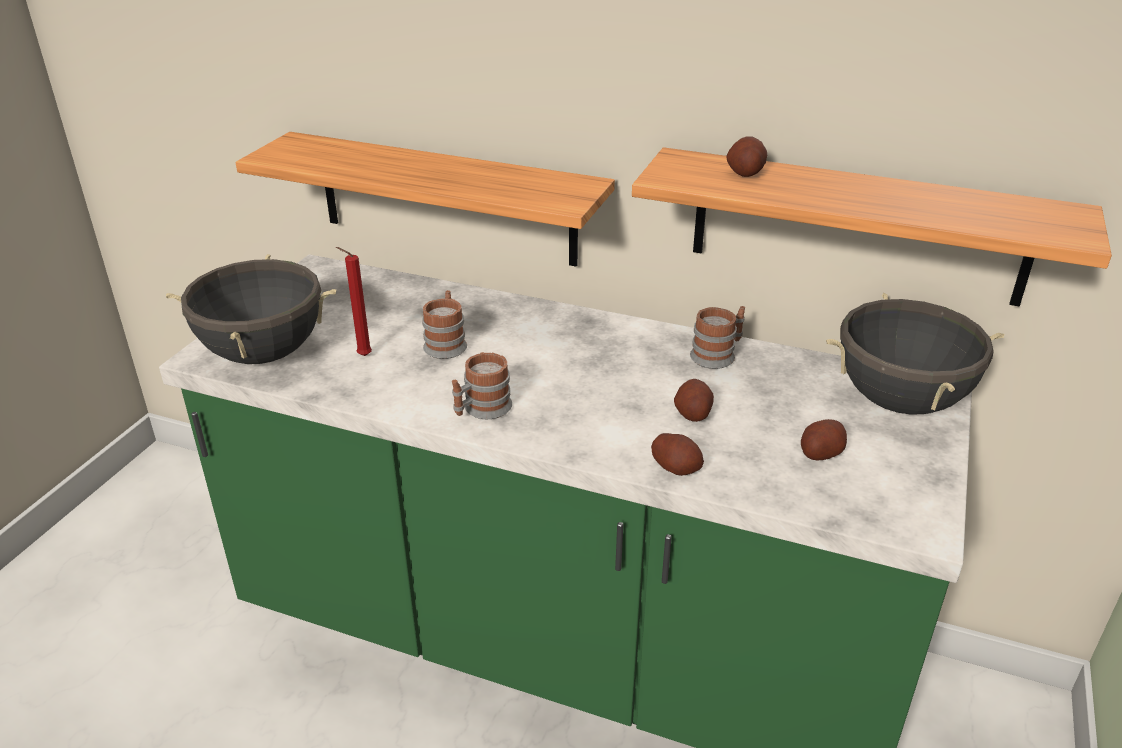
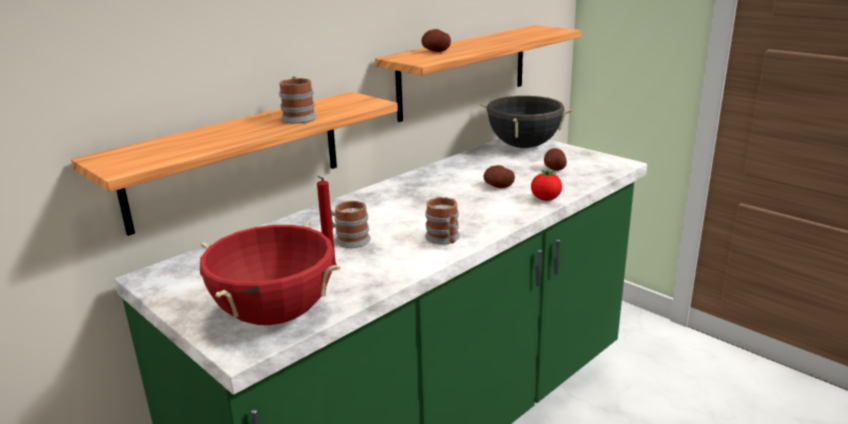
camera: 65 degrees left, 10 degrees down
black cooking pot [166,254,336,364] -> red cooking pot [200,222,341,325]
potato [651,433,704,476] -> tomato [531,170,562,201]
mug [690,306,745,369] -> mug moved to [279,76,317,124]

